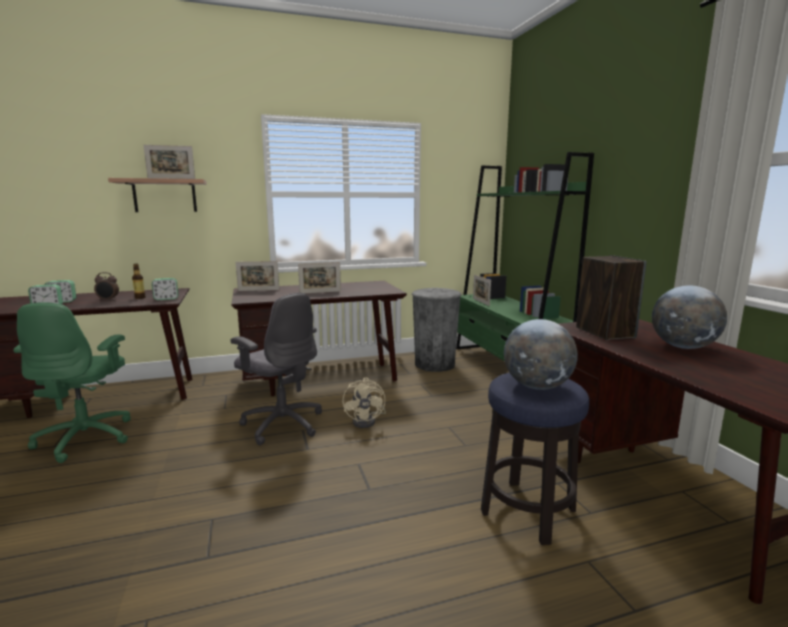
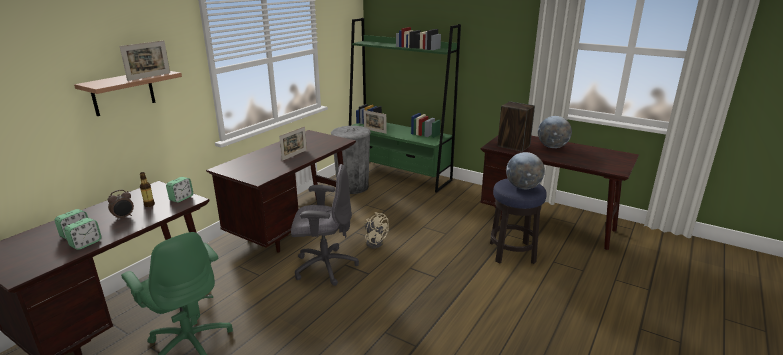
camera: 40 degrees left, 10 degrees up
picture frame [236,261,279,291] -> none

